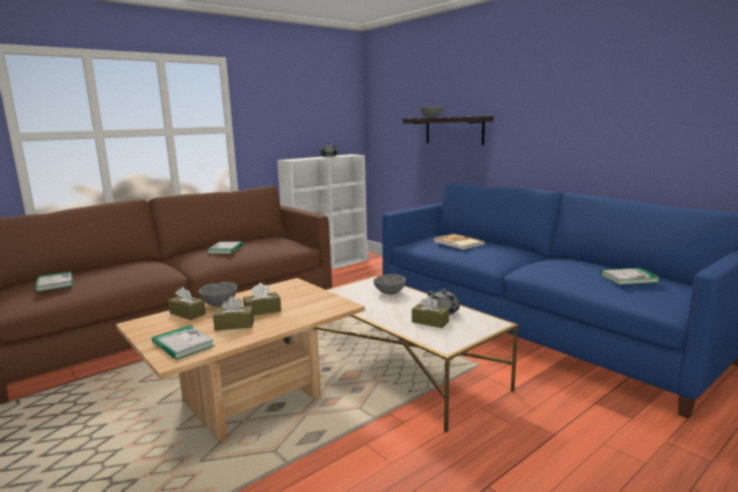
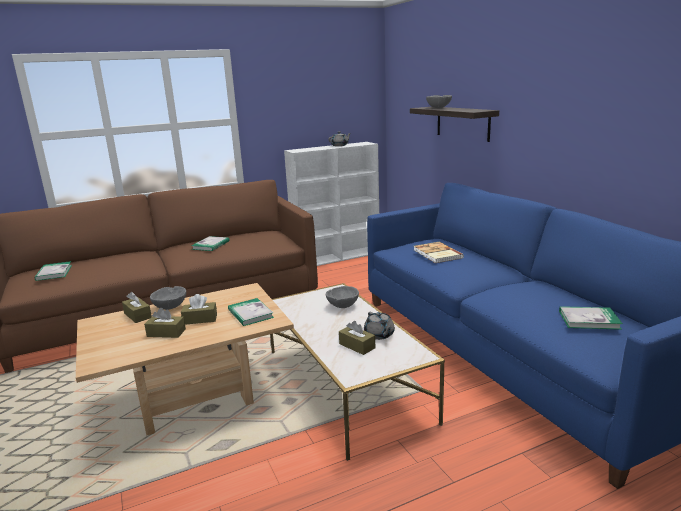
camera: 15 degrees right, 5 degrees up
book [152,325,215,360] -> book moved to [228,298,274,326]

